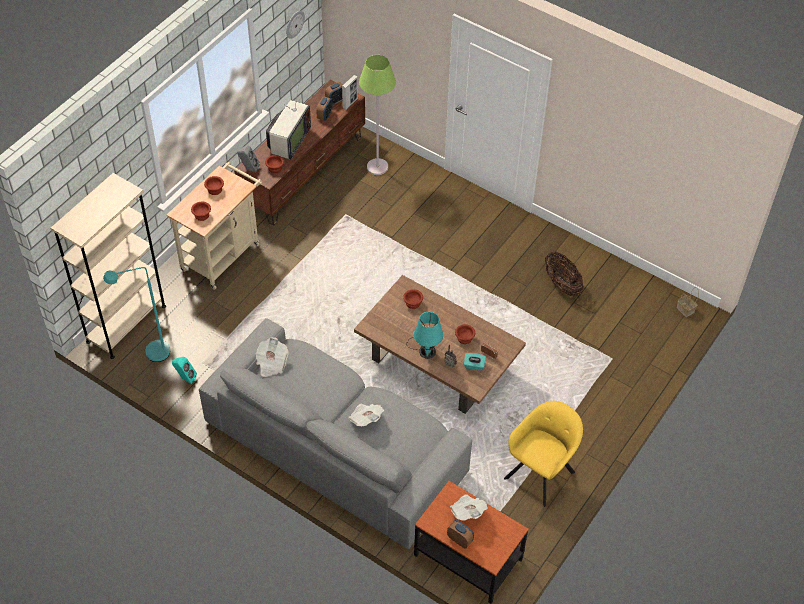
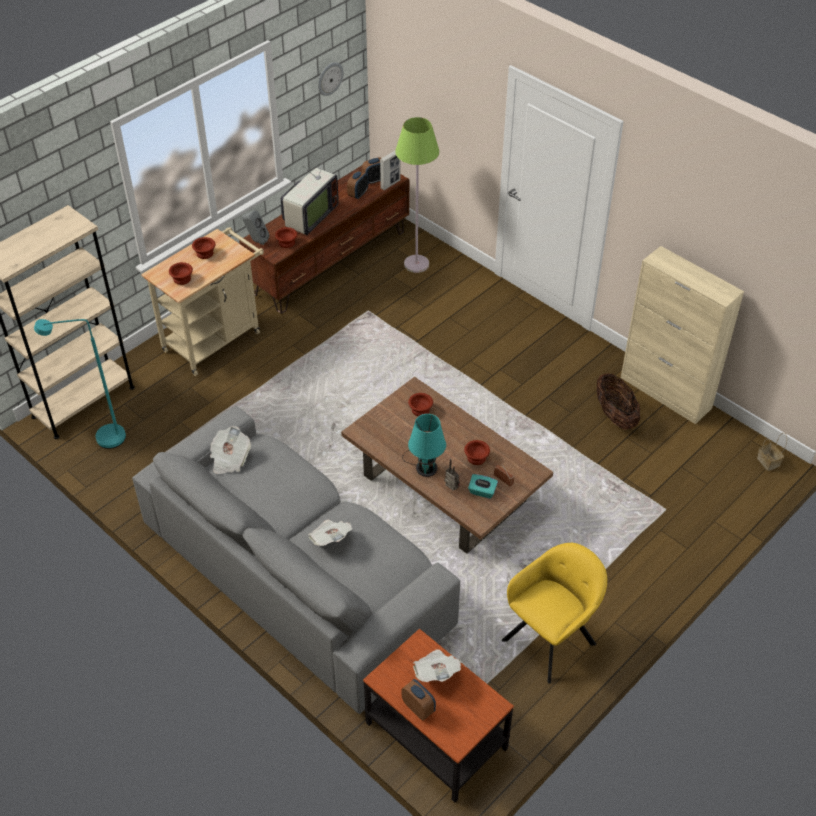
camera: 10 degrees right, 5 degrees down
turquoise speaker [172,357,197,384] -> none
none -> beige cabinet [621,246,744,424]

